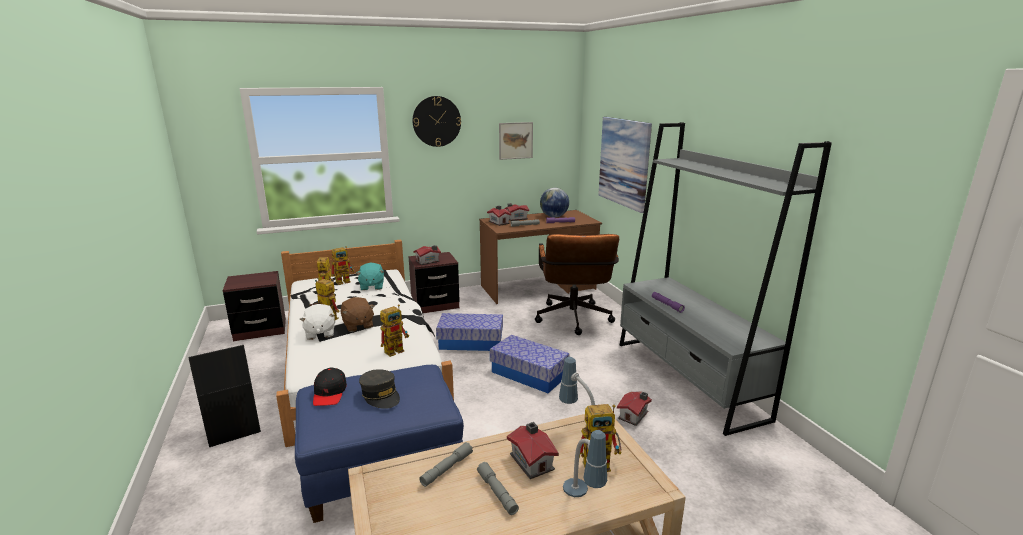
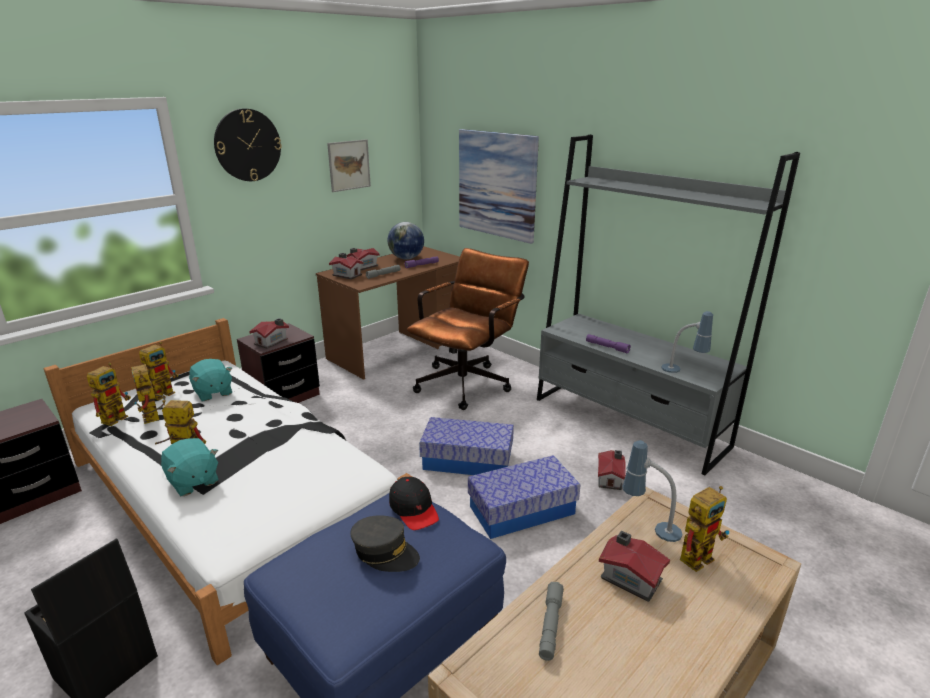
camera: 25 degrees left, 5 degrees up
white plush toy [300,304,335,340] -> turquoise plush toy [161,438,219,496]
black cap [313,367,347,406] -> black cap moved to [389,476,439,530]
brown plush toy [341,297,375,332] -> none
toy robot [380,305,409,357] -> toy robot moved to [87,363,131,426]
storage box [436,313,503,351] -> storage box moved to [468,455,581,539]
grey flashlight [477,462,519,515] -> none
brown office chair [535,234,619,335] -> brown office chair turned 120 degrees counterclockwise [407,248,529,410]
table lamp [563,430,607,497] -> table lamp moved to [661,311,713,373]

